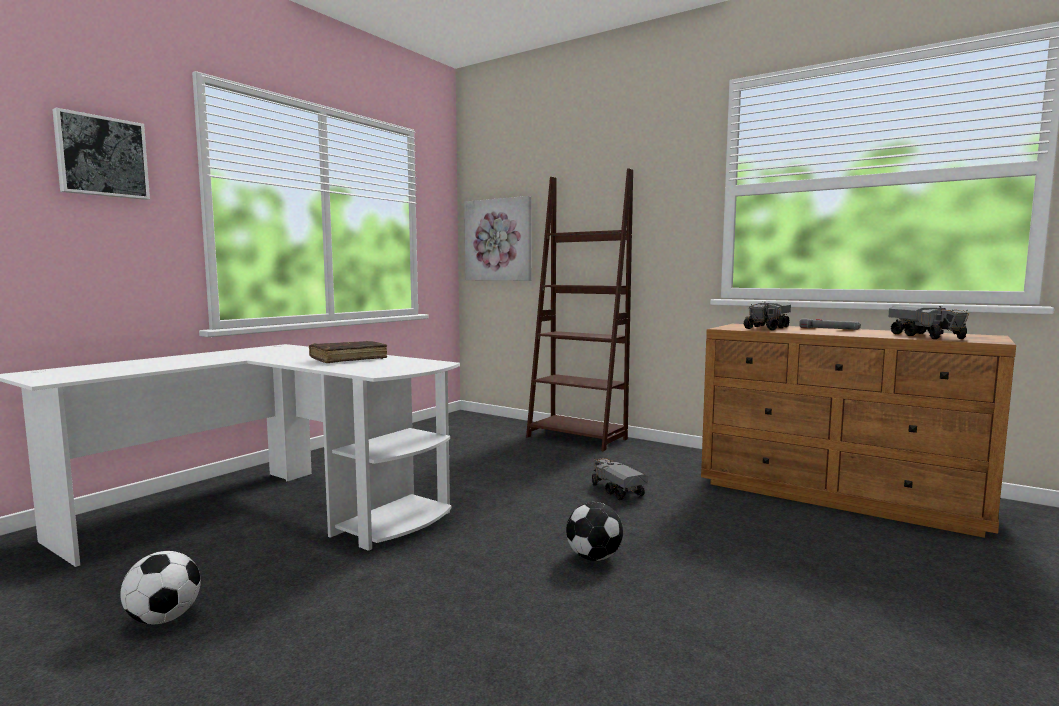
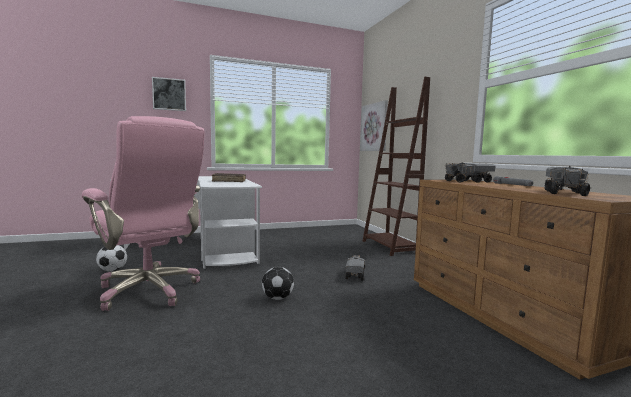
camera: 35 degrees right, 0 degrees up
none -> pink office chair [82,116,205,311]

